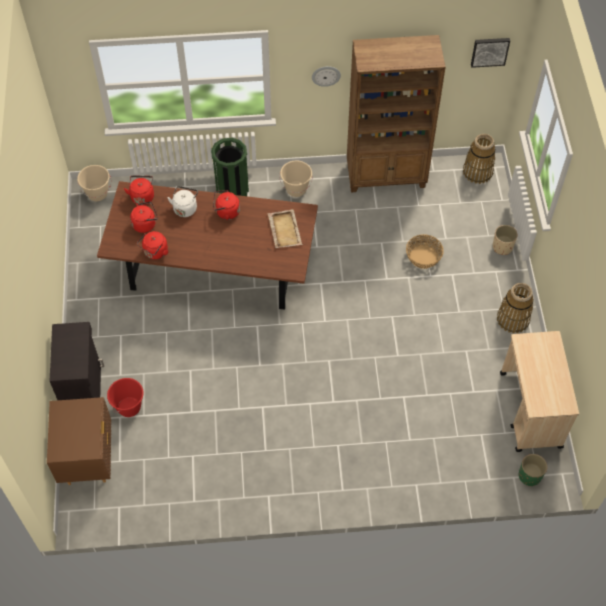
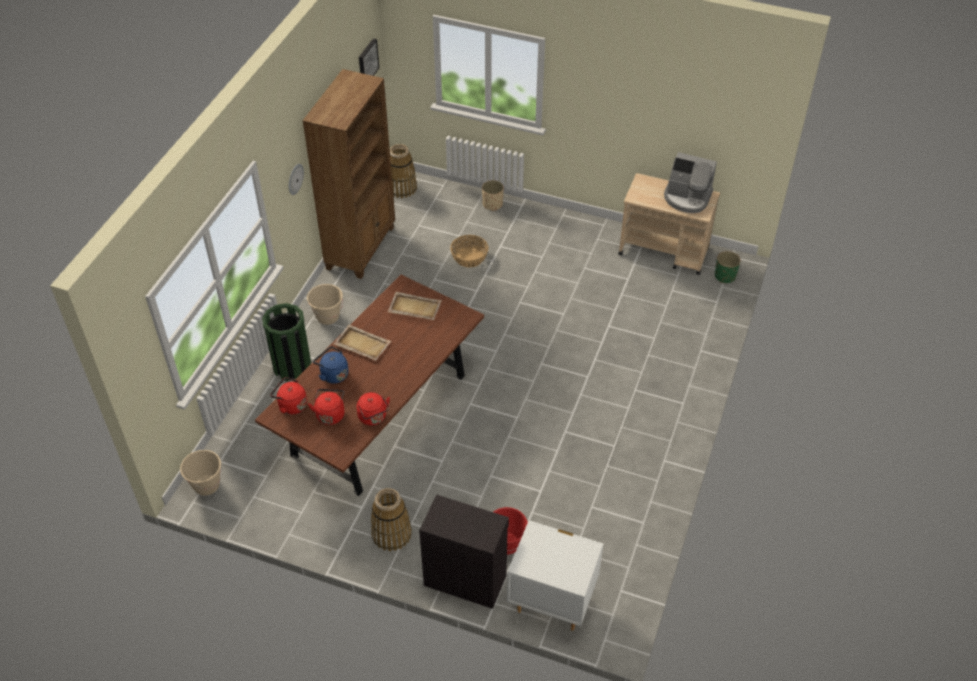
camera: 65 degrees left, 10 degrees down
brown nightstand [47,397,111,485] -> white nightstand [507,520,604,631]
white kettle [167,186,198,217] -> blue kettle [313,346,348,384]
red kettle [213,190,240,220] -> beige tray [333,325,391,361]
basket [497,283,533,333] -> basket moved to [371,488,412,551]
none -> coffee machine [664,152,717,213]

